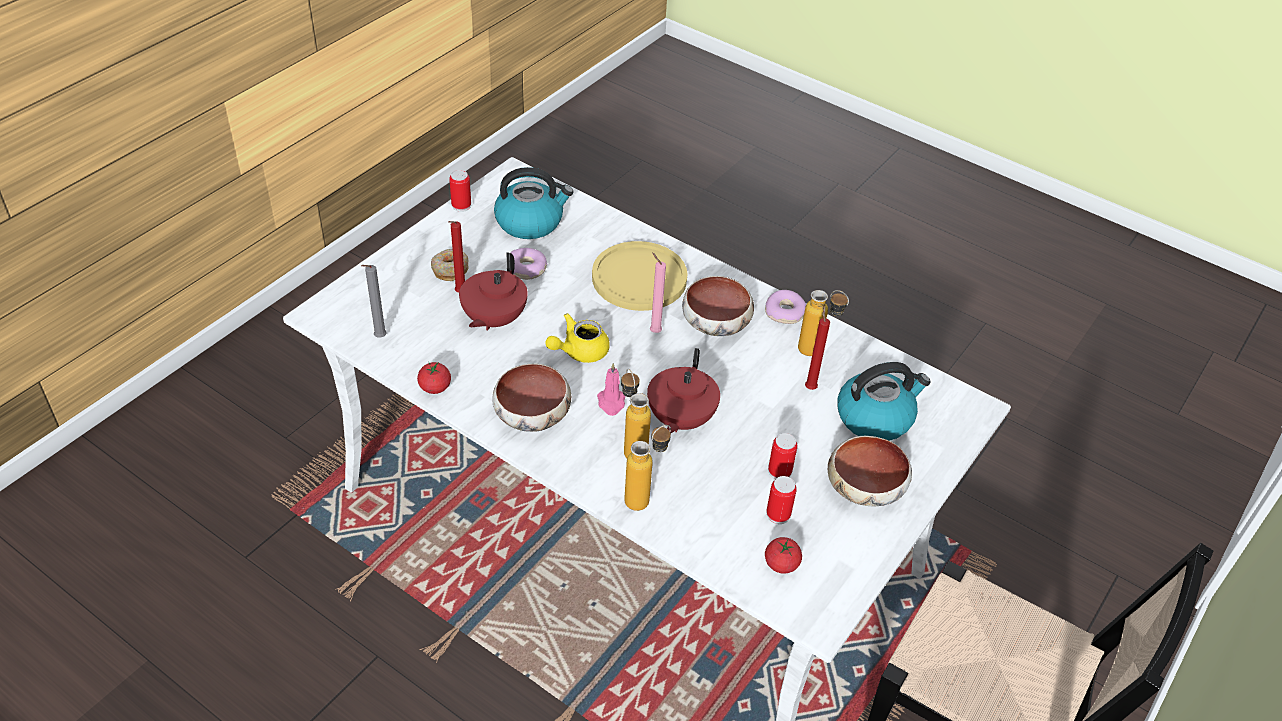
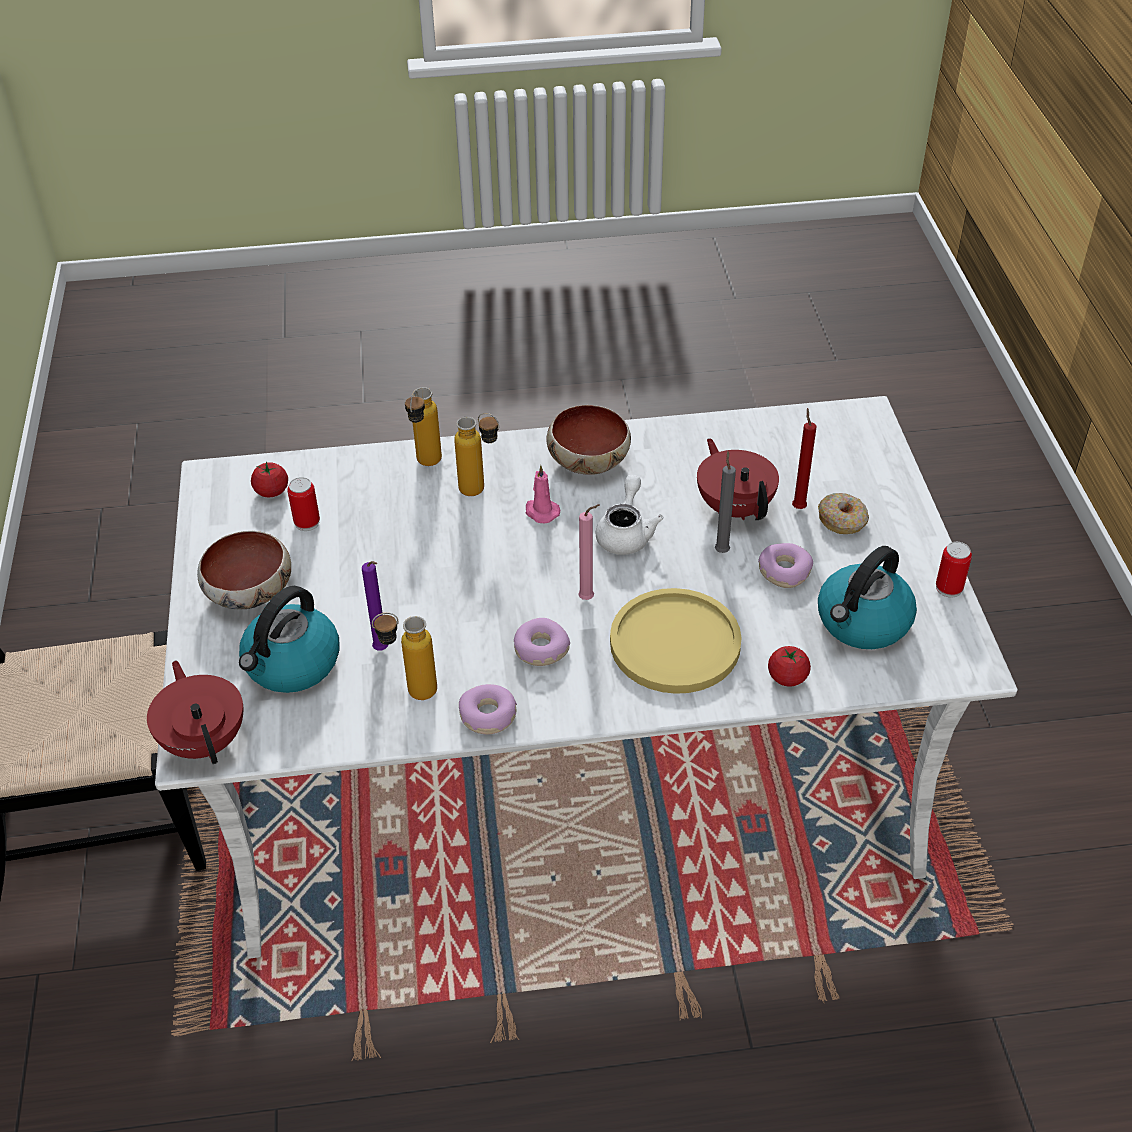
camera: 140 degrees right, 0 degrees up
grey candle [361,265,387,337] -> grey candle moved to [715,451,736,553]
tomato [417,362,451,394] -> tomato moved to [768,646,811,687]
yellow teapot [545,313,610,363] -> white teapot [596,475,664,555]
red teapot [647,348,720,433] -> red teapot moved to [147,661,244,764]
bowl [682,276,754,336] -> donut [514,618,570,666]
can [768,433,798,479] -> none
red candle [805,306,830,390] -> purple candle [362,561,388,650]

